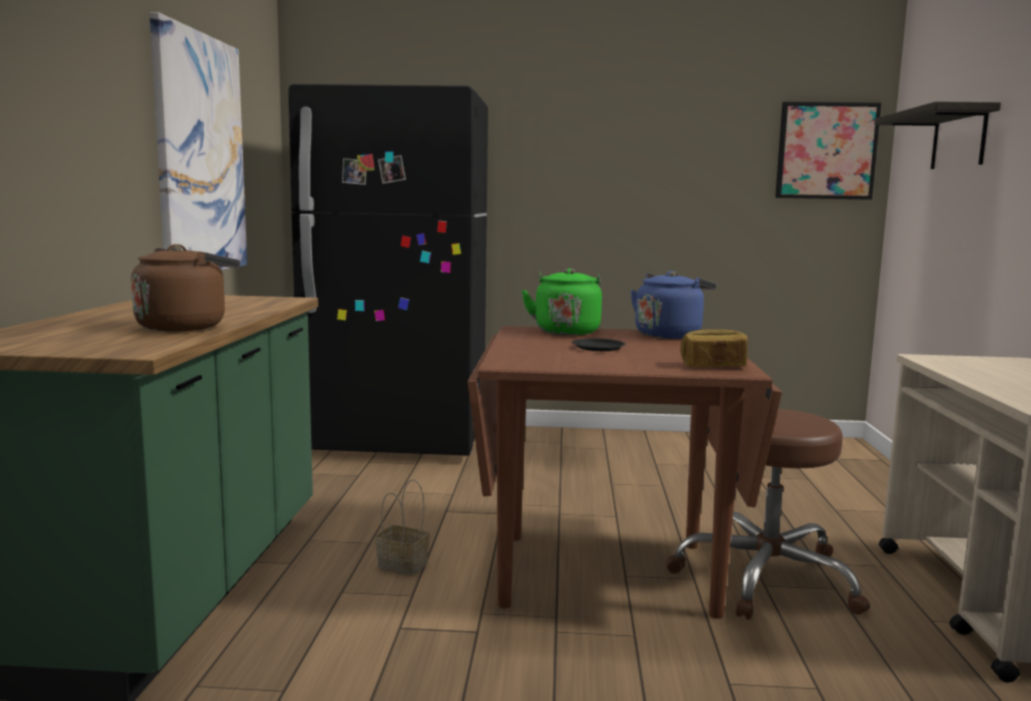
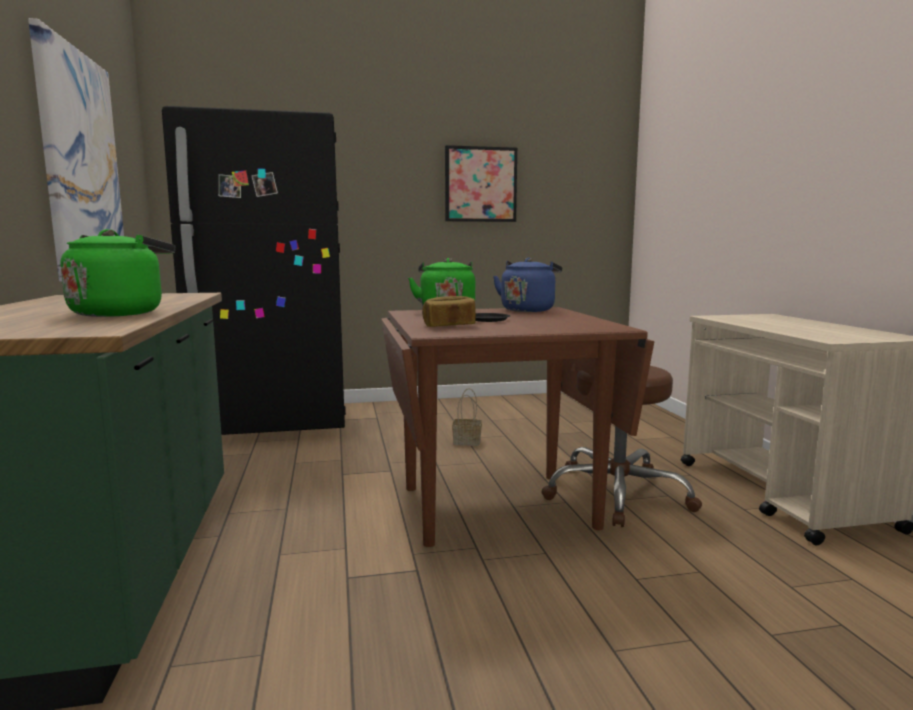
camera: 15 degrees left, 0 degrees up
brown kettle [131,244,240,332] -> green kettle [60,229,176,317]
basket [375,479,430,575] -> basket moved to [452,388,482,446]
bread [680,330,748,367] -> bread moved to [422,296,476,327]
picture [775,102,881,200] -> picture moved to [445,145,517,222]
shelf [874,101,1001,169] -> none

